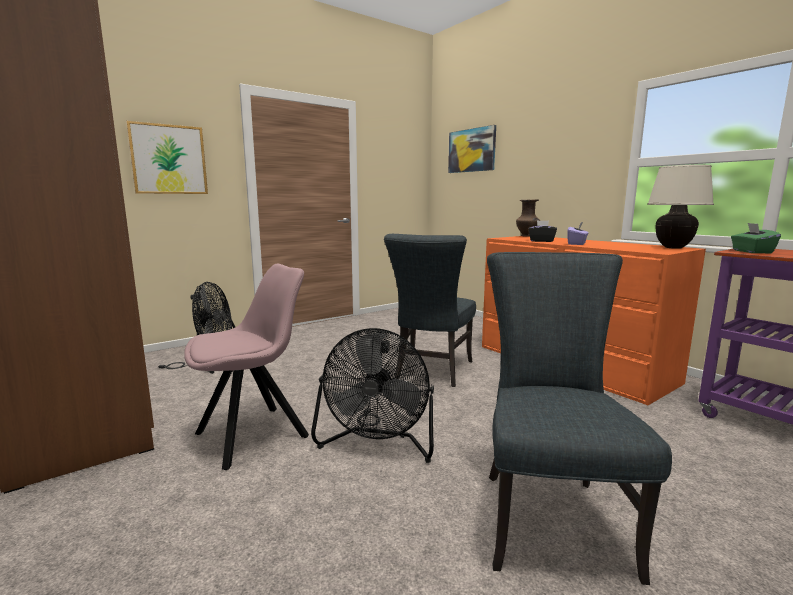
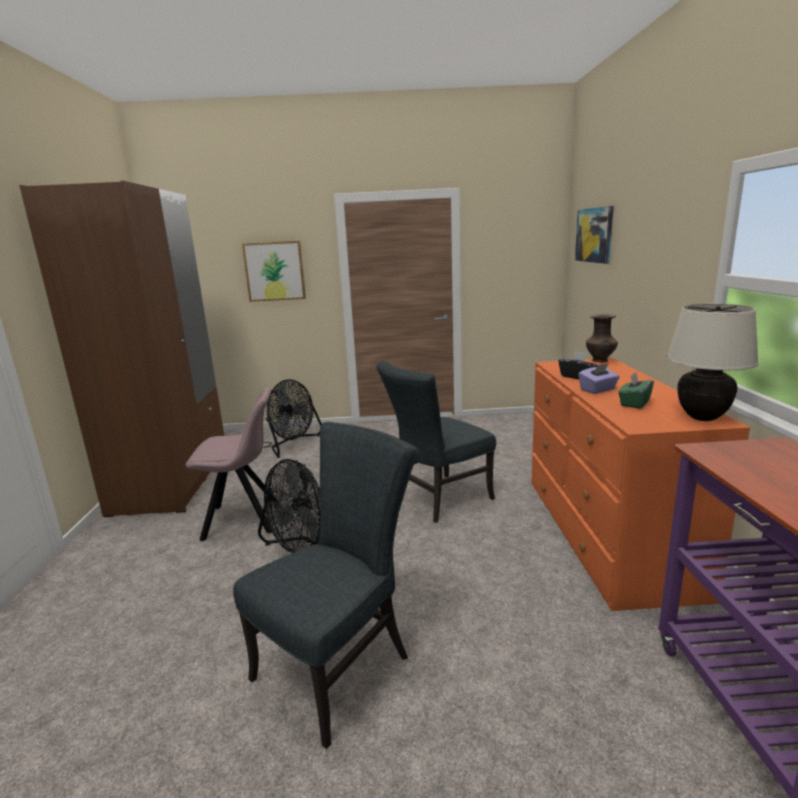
camera: 35 degrees right, 5 degrees up
green tissue box [731,223,781,253] -> green tissue box moved to [618,372,654,409]

